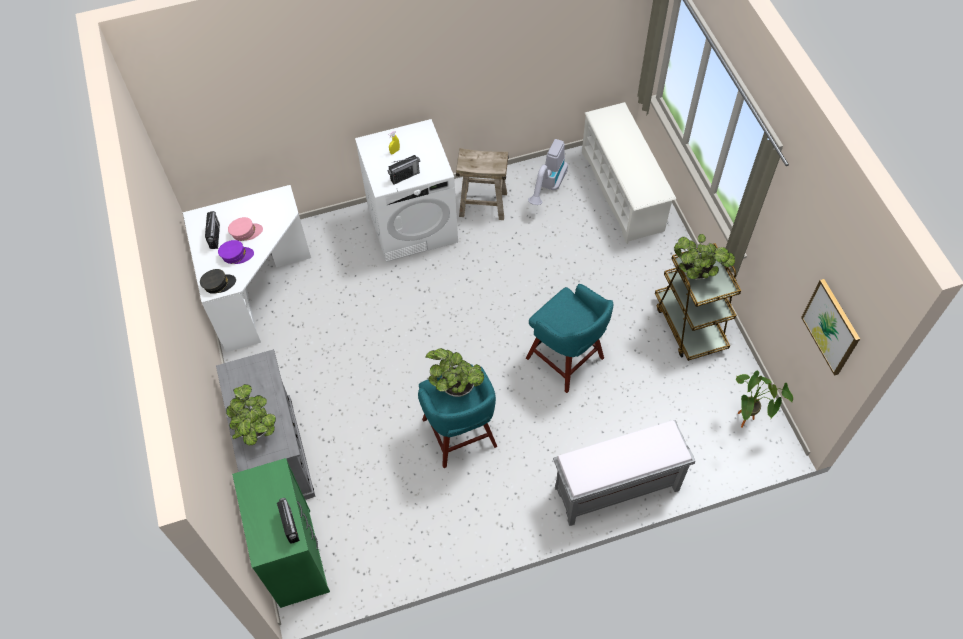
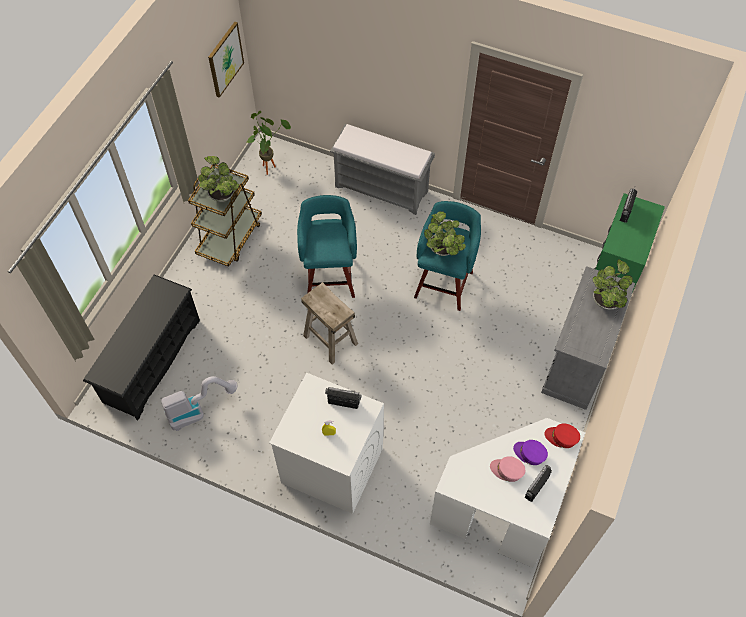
camera: 140 degrees left, 0 degrees up
grey cap [200,269,236,294] -> red cap [544,423,580,448]
beige stool [456,148,509,220] -> beige stool moved to [301,282,358,365]
white shoe rack [582,102,676,244] -> black shoe rack [83,275,200,420]

